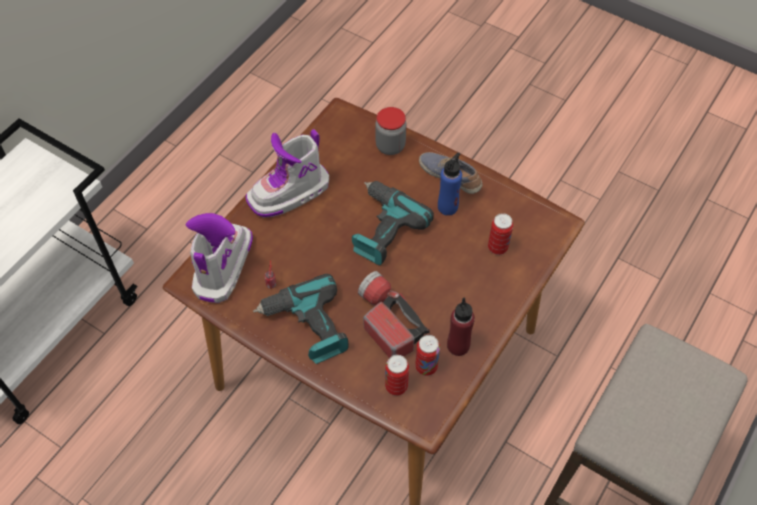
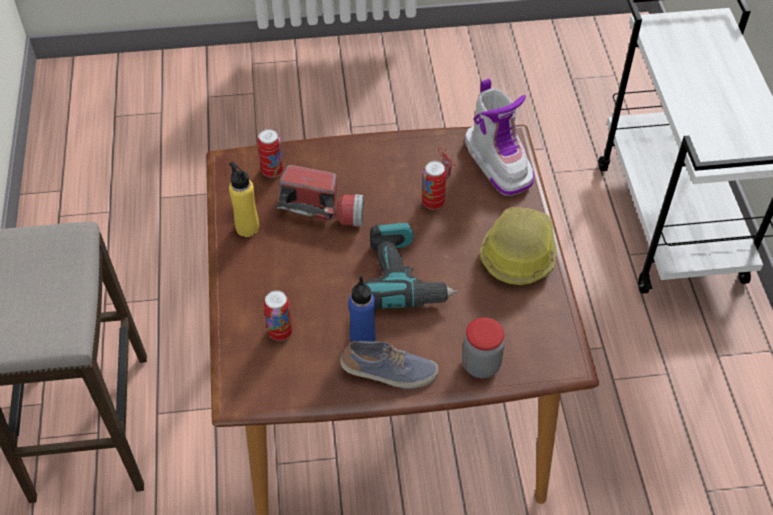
camera: 140 degrees right, 5 degrees down
boot [246,129,329,217] -> hard hat [479,207,557,285]
power drill [253,274,348,364] -> none
can [415,335,440,376] -> can moved to [422,161,447,210]
red bottle [447,298,475,356] -> yellow bottle [229,162,259,237]

